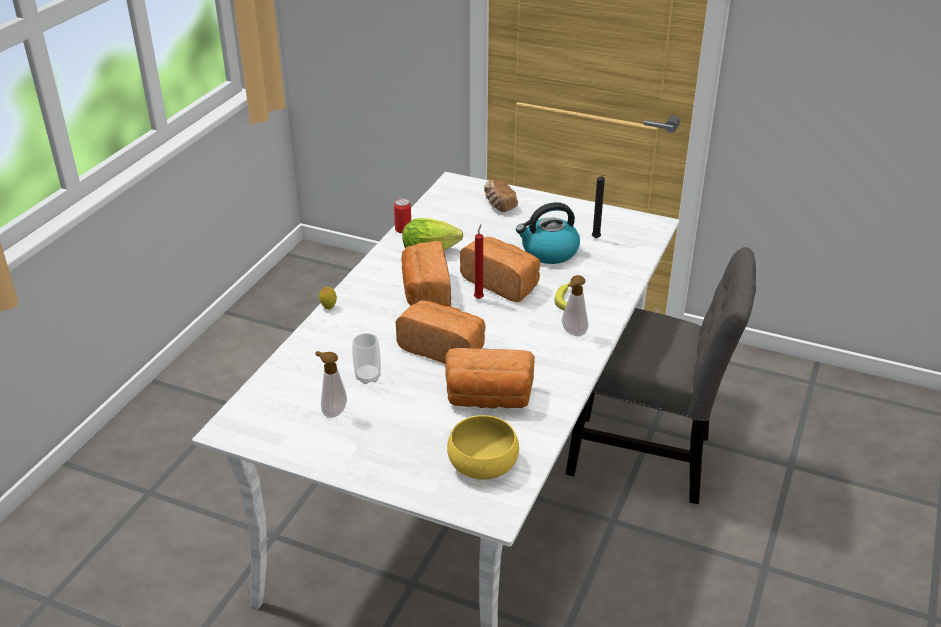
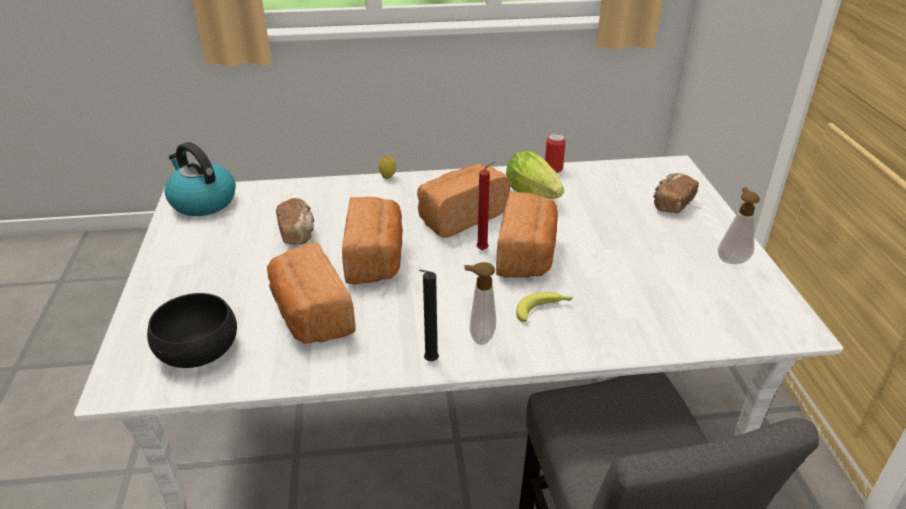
camera: 60 degrees right, 0 degrees up
soap dispenser [315,351,347,418] -> soap dispenser moved to [718,188,760,264]
cup [352,333,381,384] -> bread [276,198,314,245]
yellow bowl [447,415,519,480] -> black bowl [147,293,237,368]
kettle [516,202,580,264] -> kettle moved to [164,142,236,216]
black candle [592,175,605,238] -> black candle moved to [418,269,439,361]

